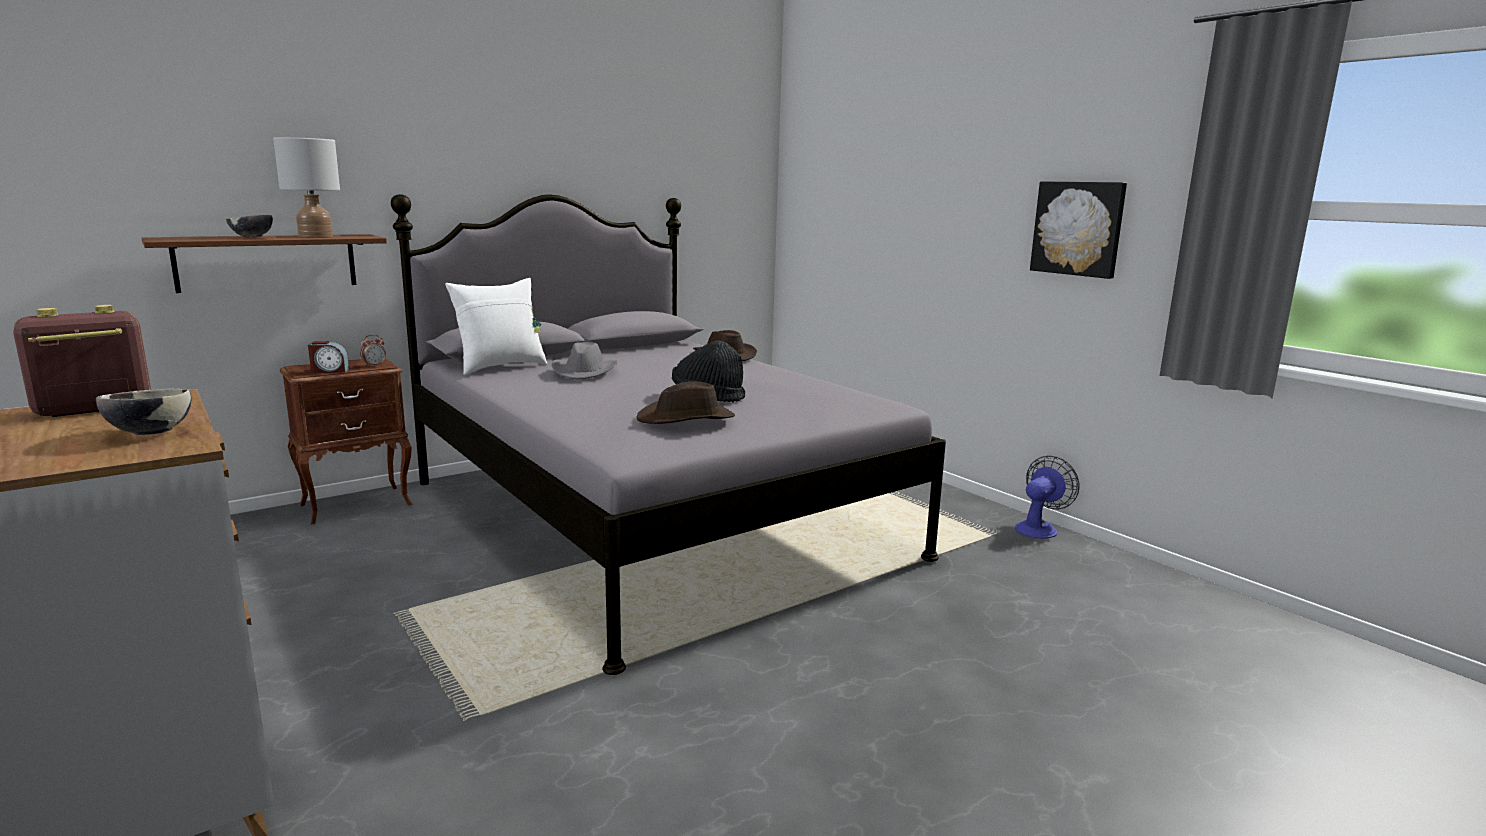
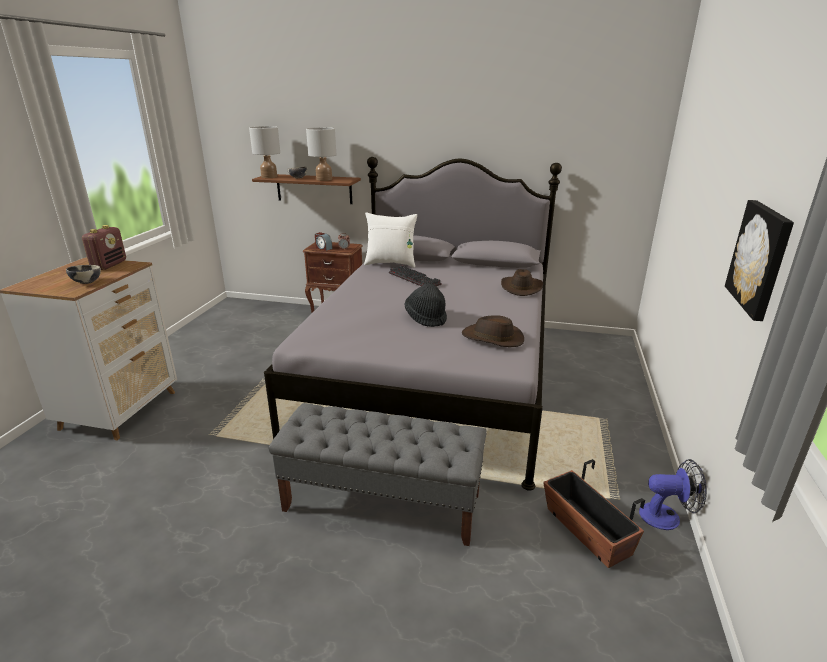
camera: 50 degrees right, 10 degrees up
radio [13,305,151,417] -> radio turned 90 degrees clockwise [82,225,126,270]
grey hat [551,342,618,379] -> keyboard [389,266,441,286]
brown hat [637,381,735,424] -> brown hat moved to [462,315,524,347]
none -> grey table lamp [249,126,280,178]
none -> grey bench [269,403,487,546]
none -> planter [543,459,645,568]

